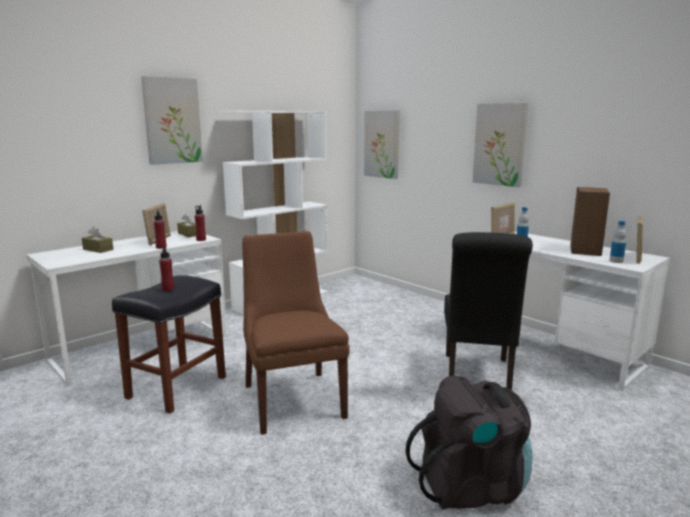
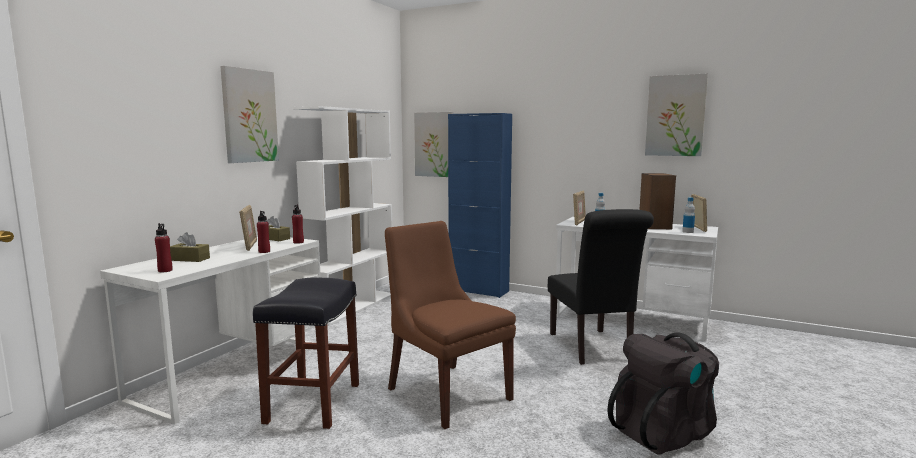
camera: 20 degrees left, 5 degrees down
red bottle [159,247,174,291] -> red bottle moved to [155,223,173,272]
picture [473,103,528,187] -> picture moved to [645,73,708,156]
none -> blue cabinet [448,113,512,298]

